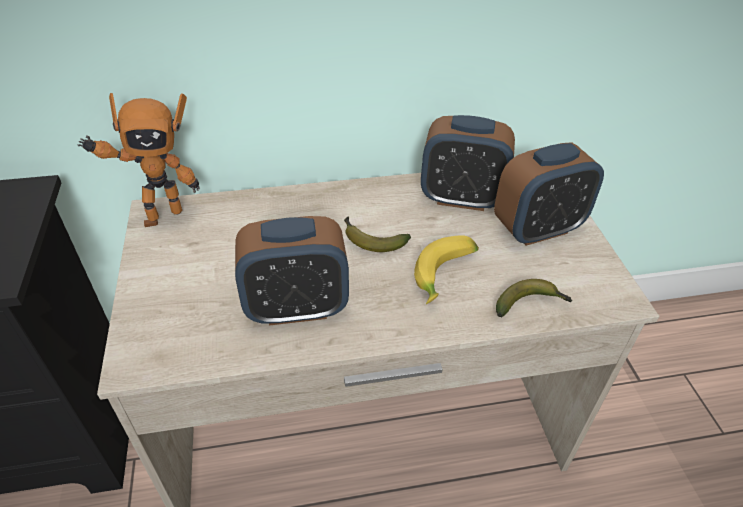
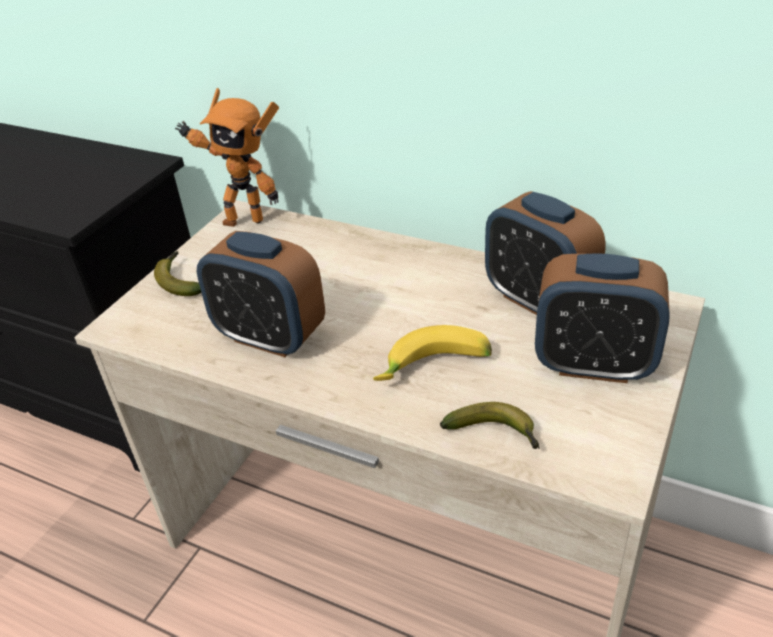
camera: 40 degrees right, 5 degrees down
banana [344,217,411,252] -> banana moved to [154,251,201,296]

